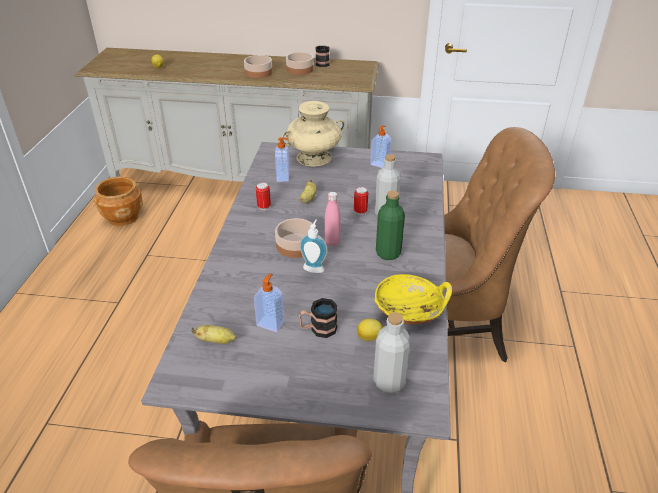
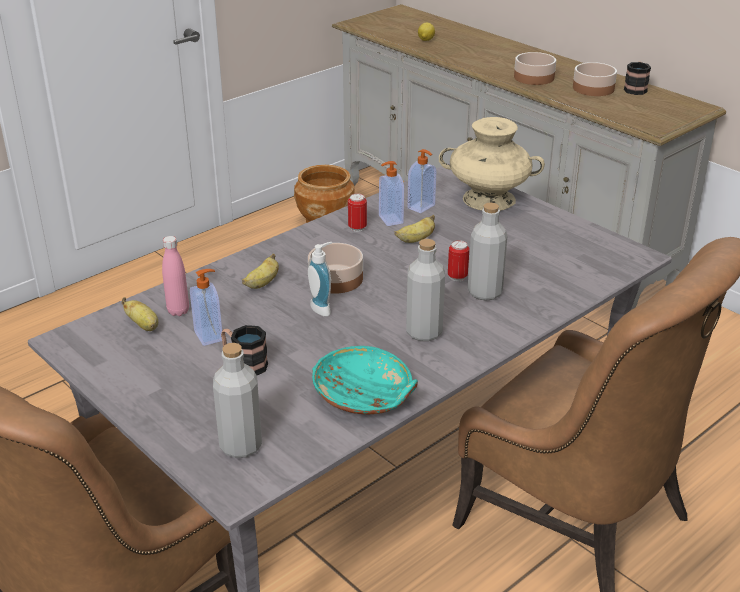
camera: 40 degrees right, 5 degrees down
pink bottle [325,192,340,246] -> pink bottle moved to [162,236,189,316]
lemon [357,319,383,341] -> none
soap dispenser [370,125,392,168] -> soap dispenser moved to [379,161,404,226]
yellow bowl [375,274,452,324] -> turquoise bowl [312,346,418,414]
green bottle [376,190,405,260] -> grey bottle [406,239,445,341]
none -> banana [242,253,279,289]

